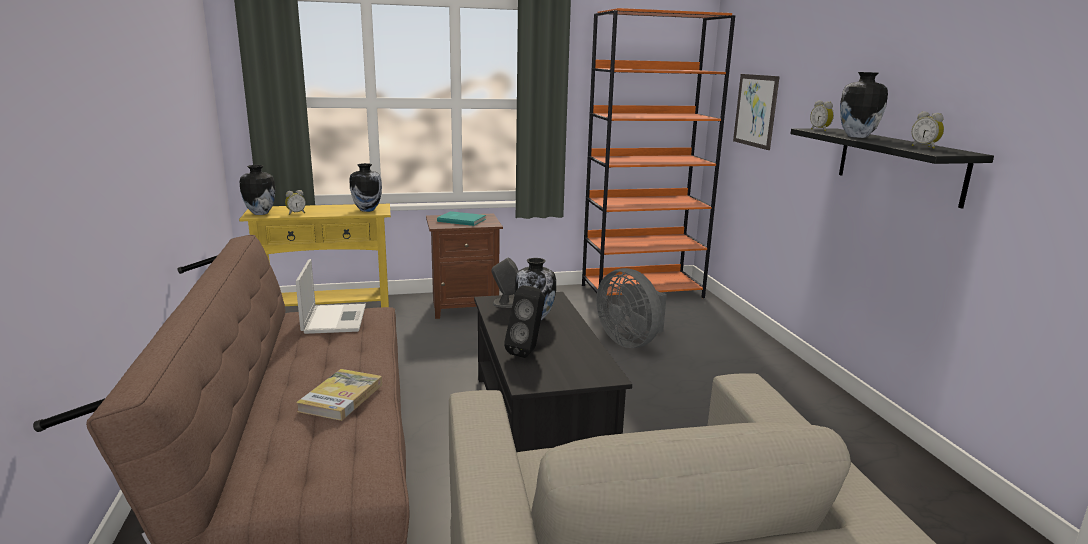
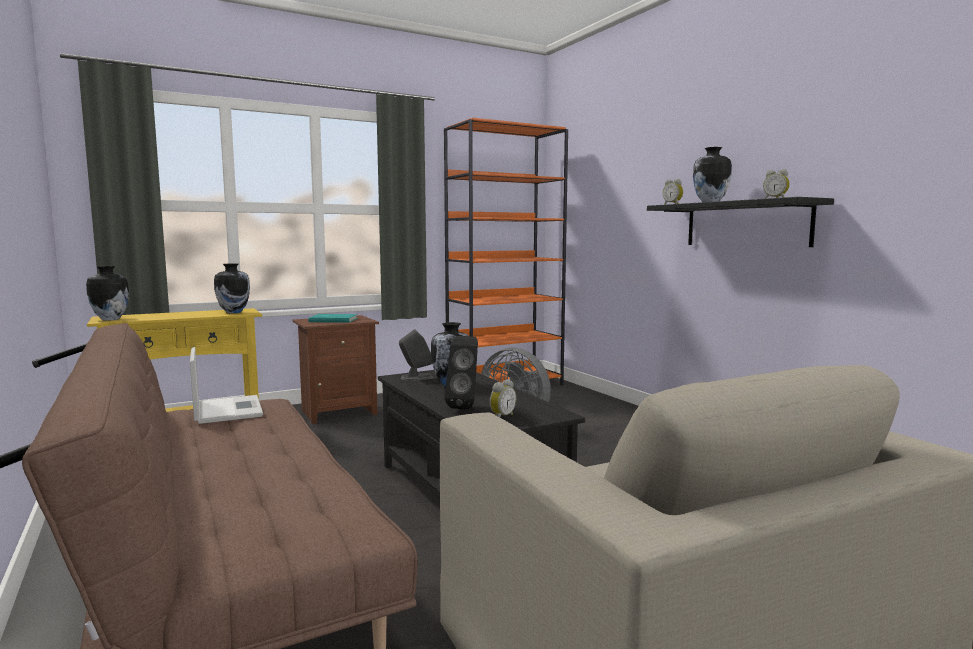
camera: 15 degrees left, 10 degrees down
alarm clock [285,190,306,215] -> alarm clock moved to [490,379,516,417]
book [296,369,382,421] -> none
picture [733,74,780,150] -> none

